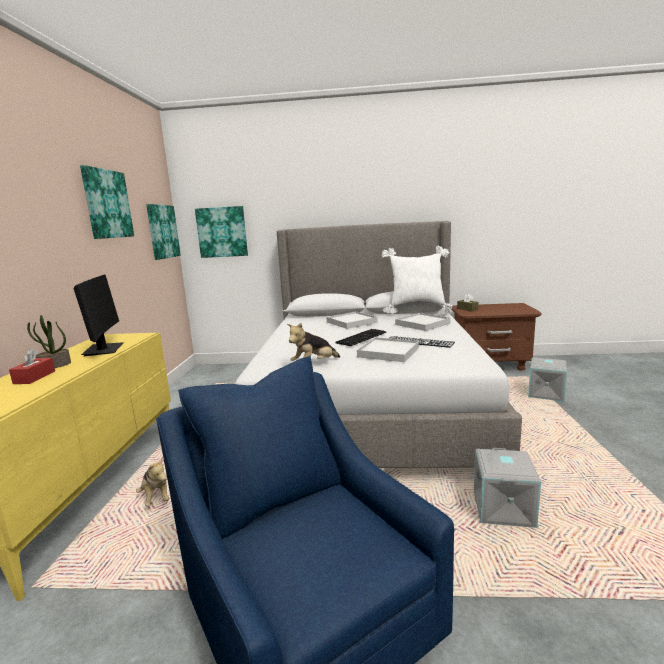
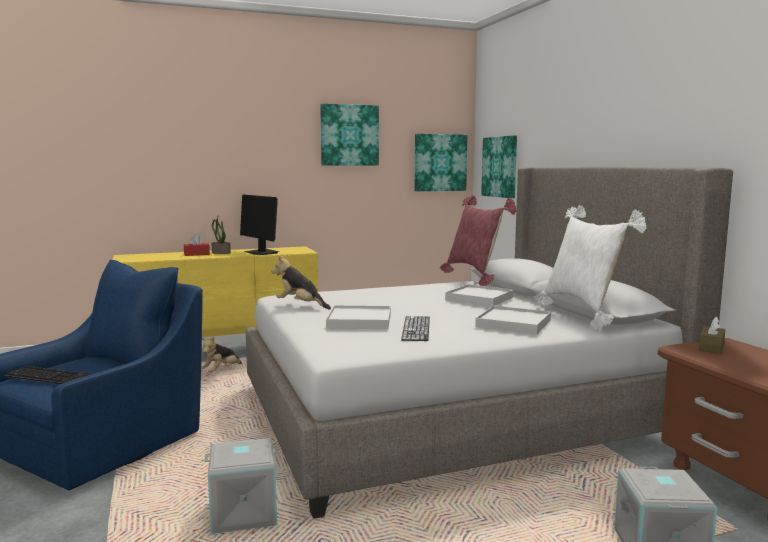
camera: 65 degrees right, 5 degrees down
monitor [73,275,124,356] -> monitor turned 90 degrees clockwise [240,194,279,255]
keyboard [336,329,386,346] -> keyboard moved to [4,366,91,384]
none -> red pillow [440,196,517,286]

